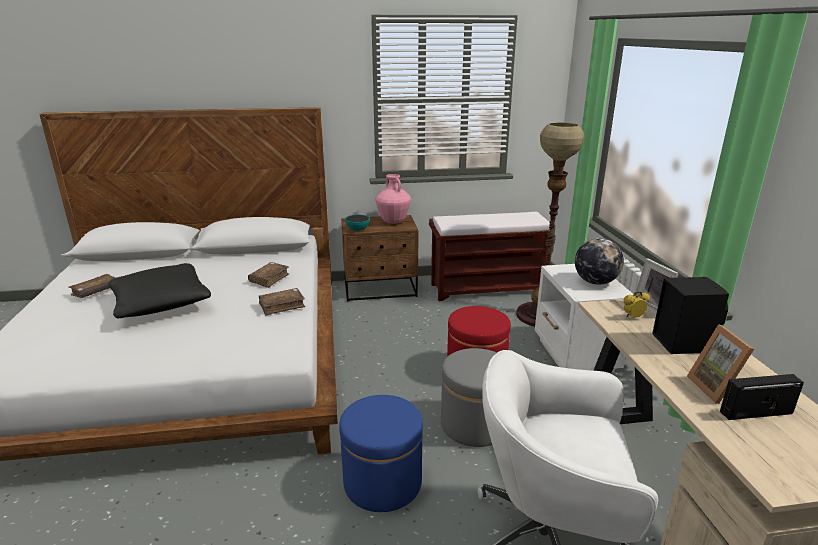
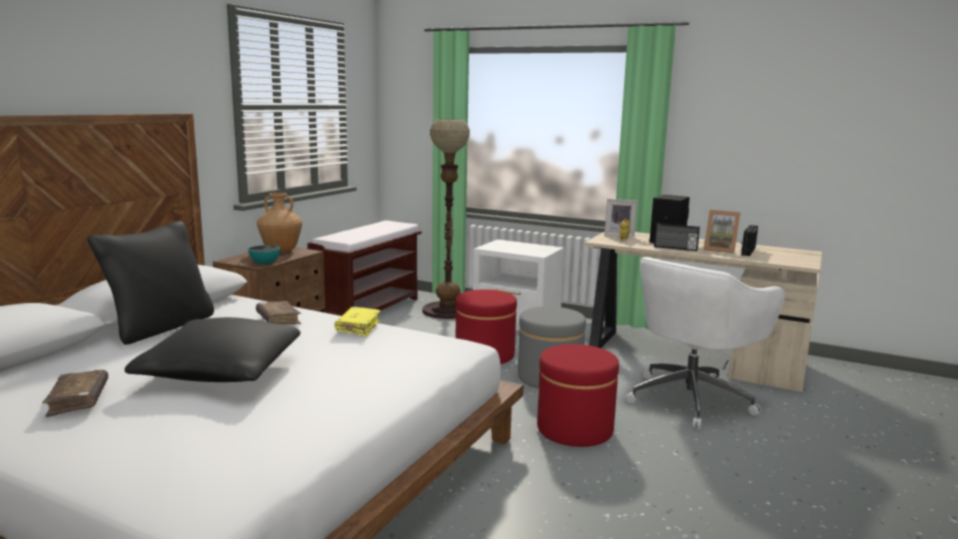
camera: 55 degrees left, 10 degrees down
brown book [259,288,305,315] -> yellow book [335,307,381,336]
blue ottoman [339,395,423,512] -> red ottoman [537,344,619,447]
pink vase [376,174,411,224] -> brown vase [257,193,302,253]
globe [575,238,624,285] -> none
none -> black pillow [87,221,214,345]
none -> radio [654,223,700,251]

